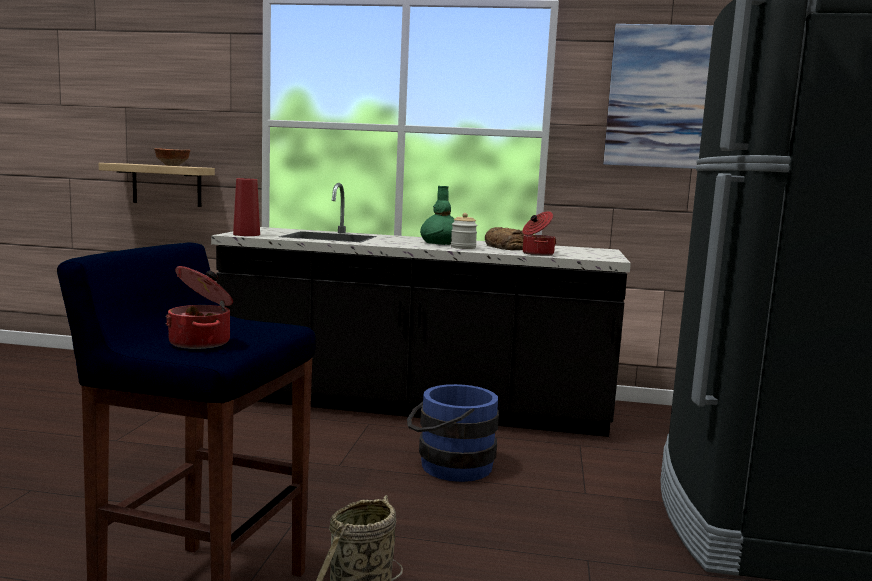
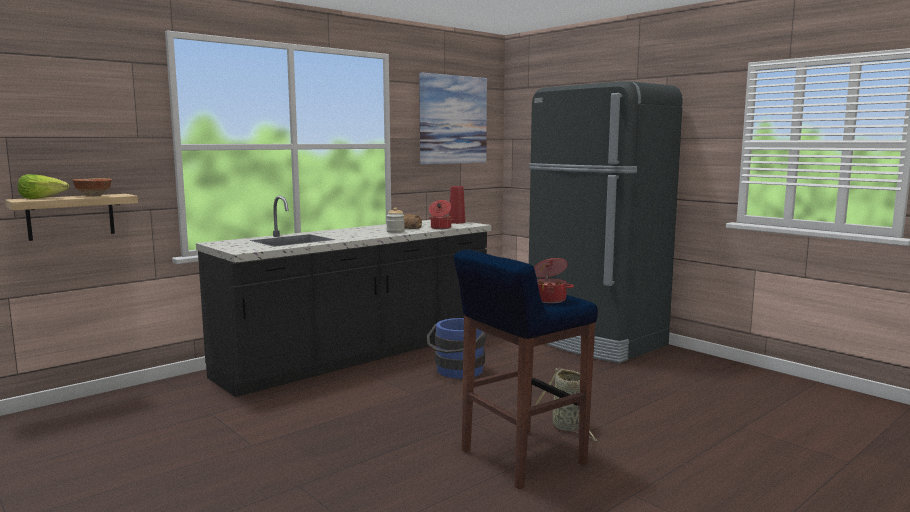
camera: 50 degrees left, 0 degrees up
red vase [233,178,260,236] -> red vase moved to [449,186,465,224]
green vase [420,186,455,245] -> none
none -> lettuce [18,174,69,199]

